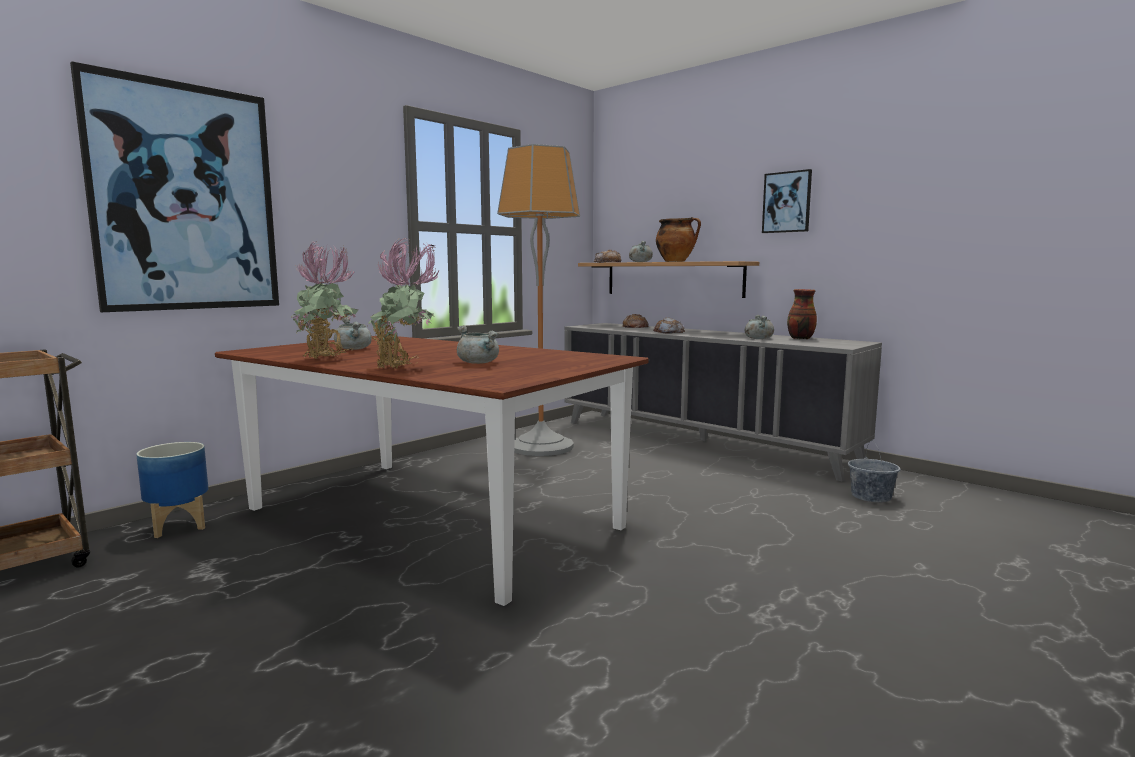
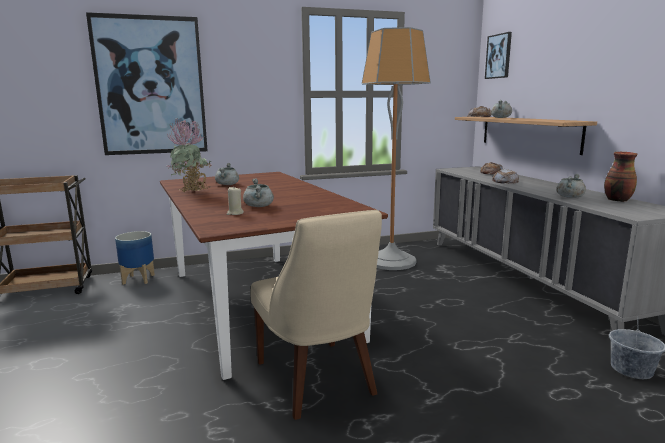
camera: 30 degrees right, 5 degrees up
potted plant [368,238,440,369] -> none
cooking pot [656,217,701,262] -> none
picture [762,169,812,233] -> picture moved to [485,32,512,79]
none -> beige candle [227,187,244,215]
none -> beige chair [251,210,382,420]

